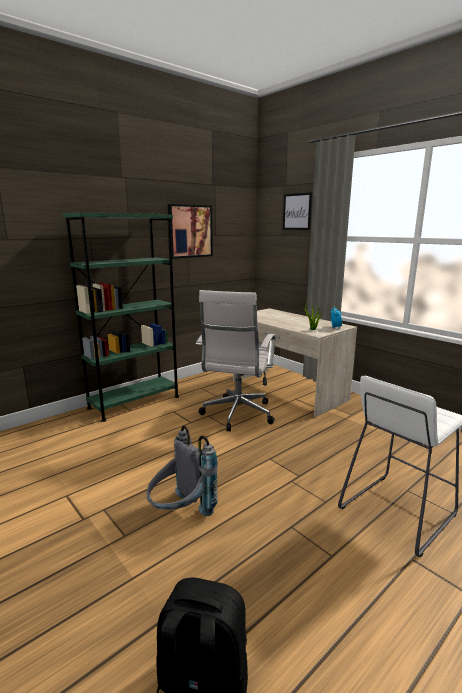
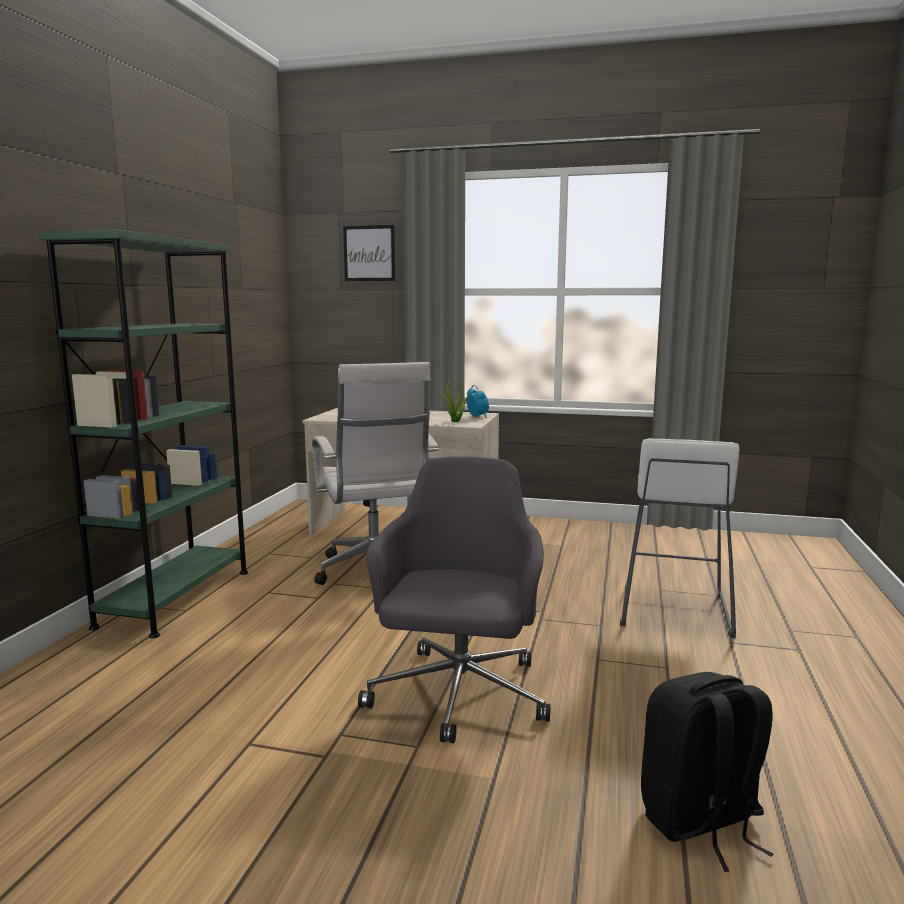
camera: 35 degrees left, 5 degrees down
grey backpack [147,426,218,516] -> grey office chair [358,456,551,743]
picture [168,204,213,259] -> none

